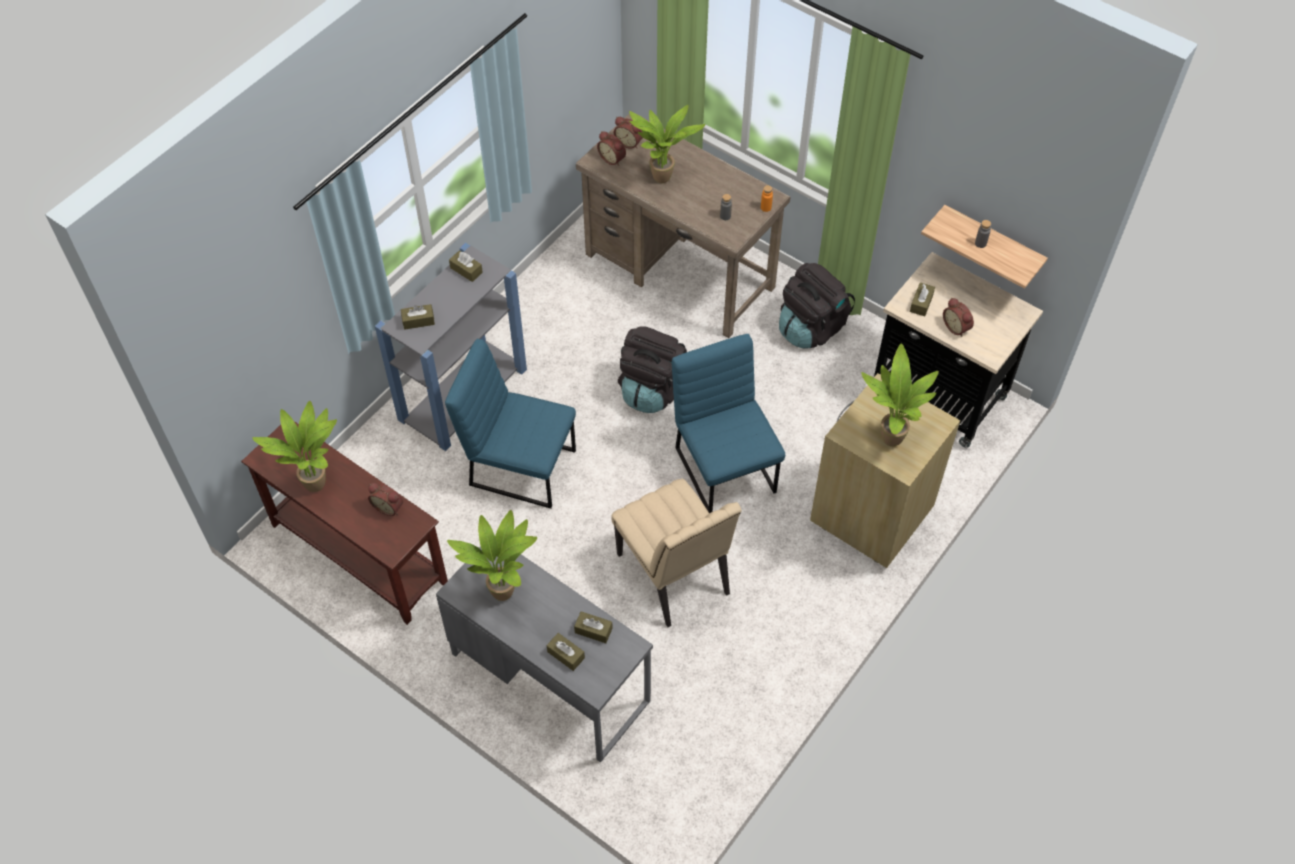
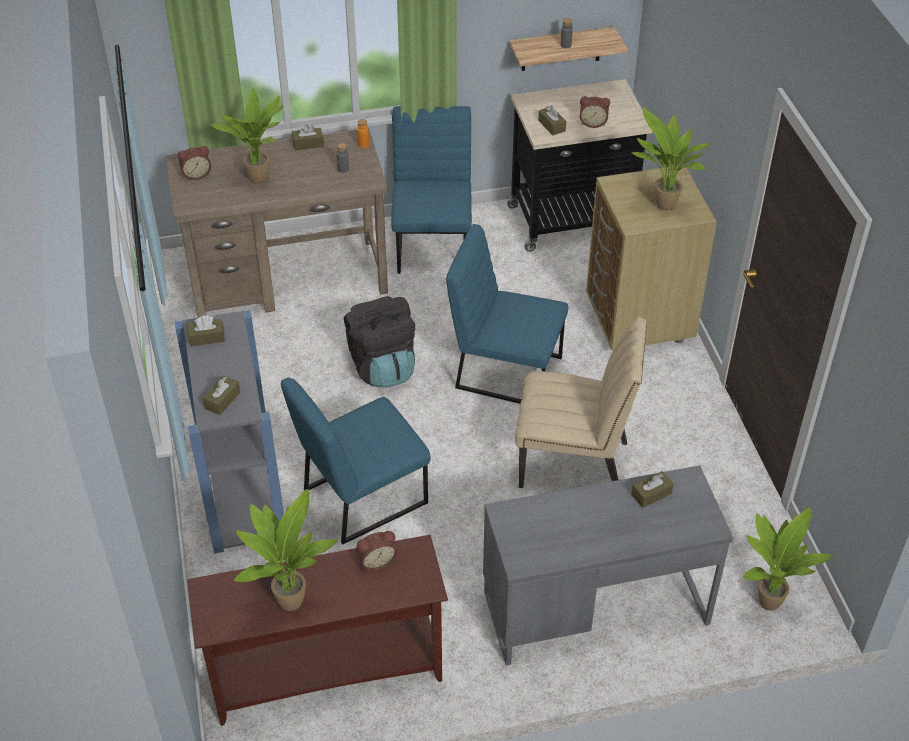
camera: 50 degrees left, 10 degrees down
potted plant [447,510,537,601] -> potted plant moved to [743,507,833,611]
brown tissue box [547,633,585,671] -> brown tissue box moved to [292,124,324,150]
alarm clock [597,131,626,166] -> none
black backpack [779,263,855,348] -> blue chair [391,106,472,274]

